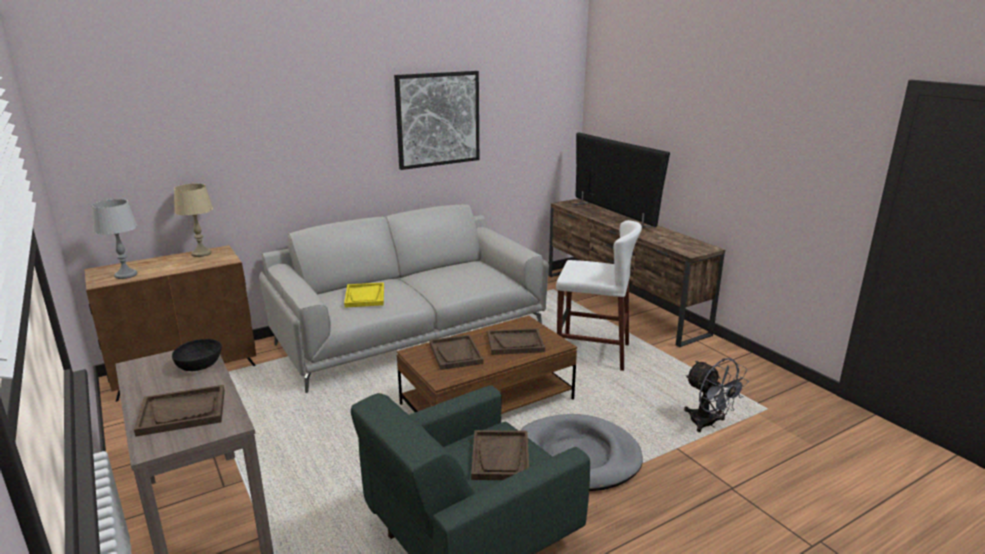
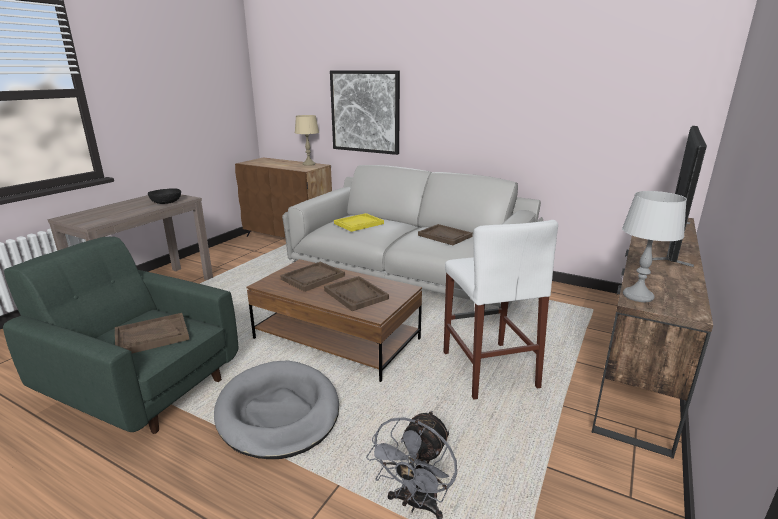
camera: 60 degrees right, 0 degrees up
grey table lamp [92,199,137,279] -> grey table lamp moved to [622,191,687,302]
brown tray [134,385,225,437] -> brown tray moved to [418,224,473,245]
picture [394,71,479,170] -> picture moved to [330,71,400,155]

